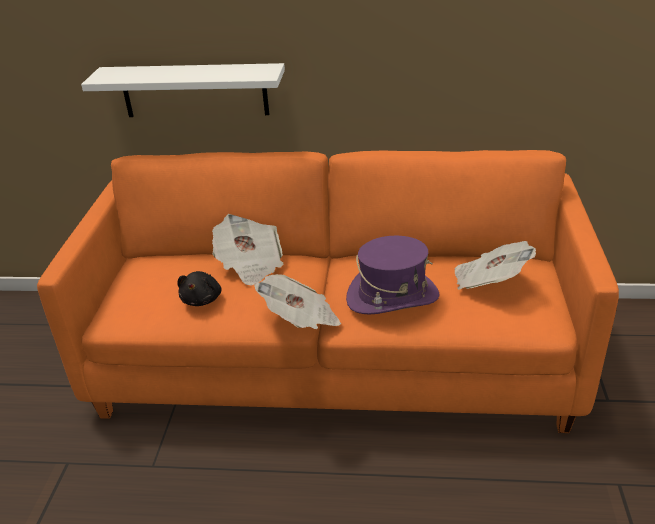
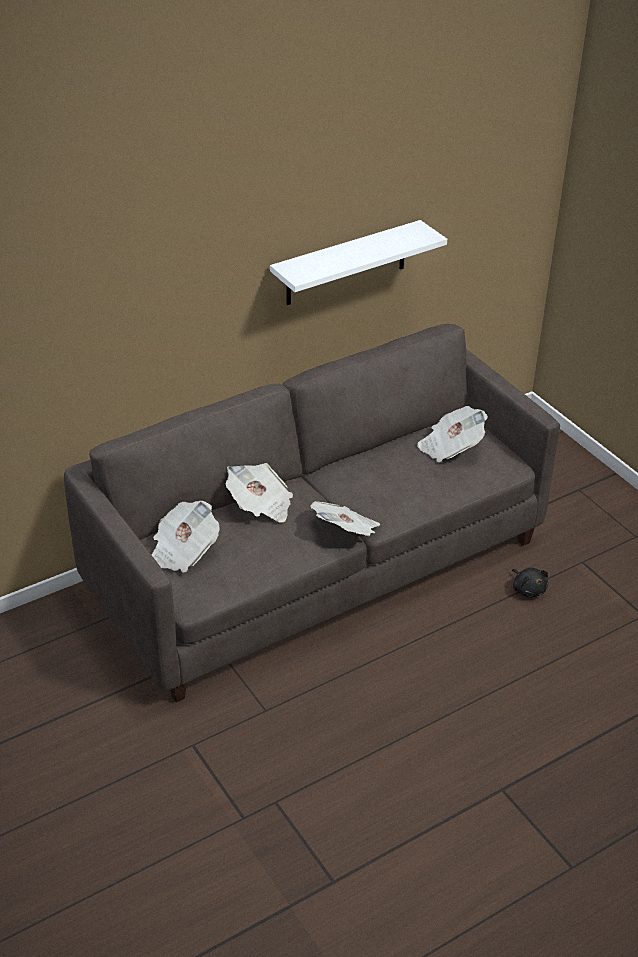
camera: 40 degrees left, 5 degrees up
orange sofa [37,150,619,433] -> grey sofa [64,324,560,702]
white shelf [81,63,285,117] -> white shelf moved to [270,220,447,305]
black plush toy [177,271,222,306] -> black plush toy moved to [512,568,548,597]
purple hat [346,236,440,315] -> none
none -> newspaper [152,501,220,573]

